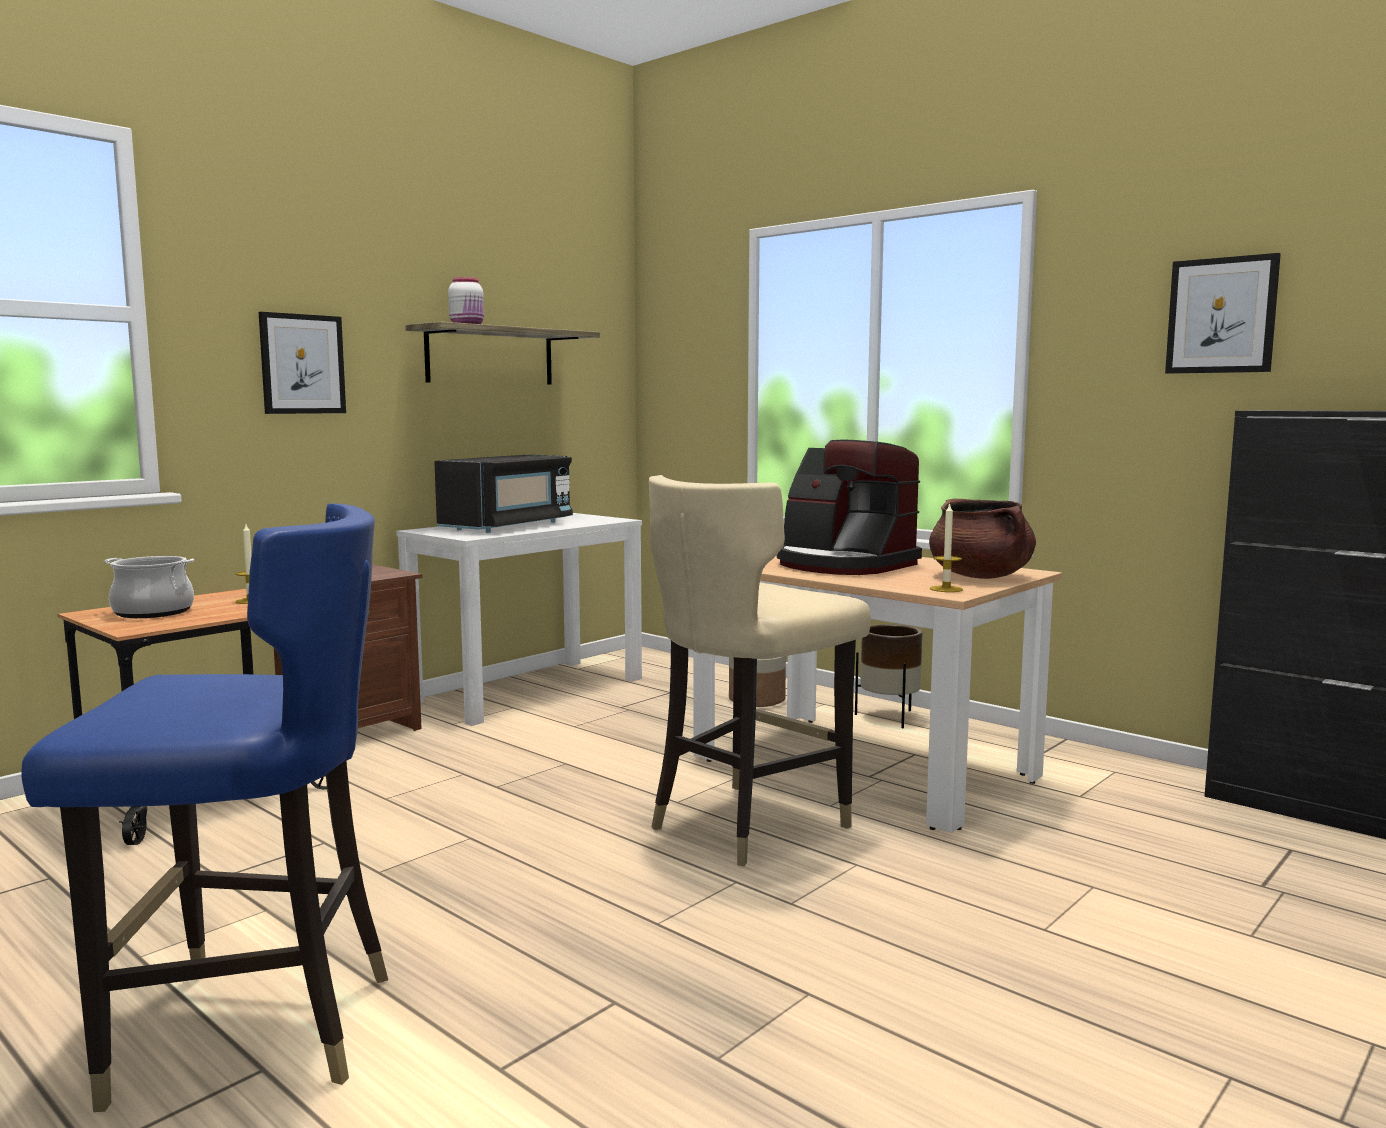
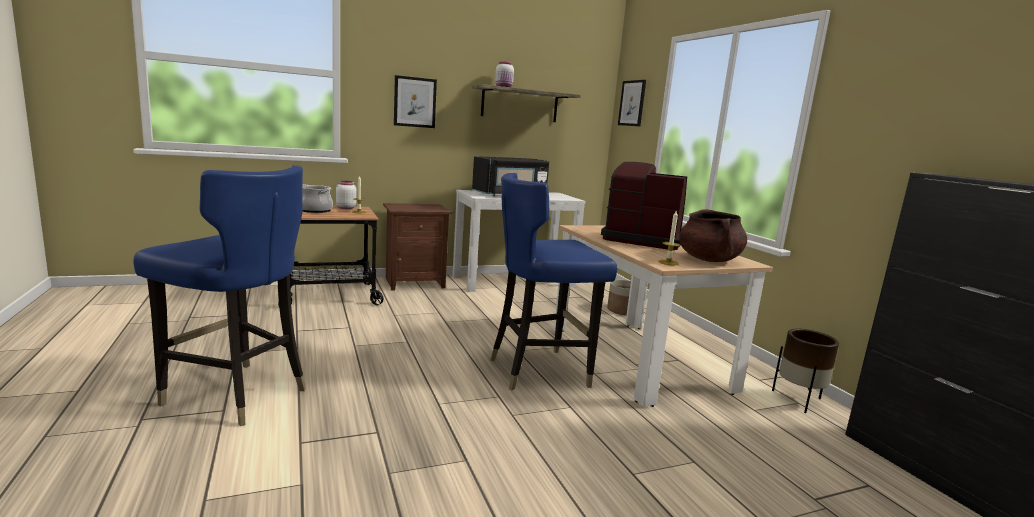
camera: 25 degrees right, 5 degrees up
beige chair [649,475,871,866] -> blue chair [490,173,617,390]
coffee machine [776,440,922,575] -> coffee machine turned 135 degrees clockwise [601,162,687,250]
brown planter [855,624,922,728] -> brown planter moved to [772,329,839,413]
picture [1165,253,1281,374] -> picture moved to [618,80,646,126]
none -> white jar [336,181,357,209]

